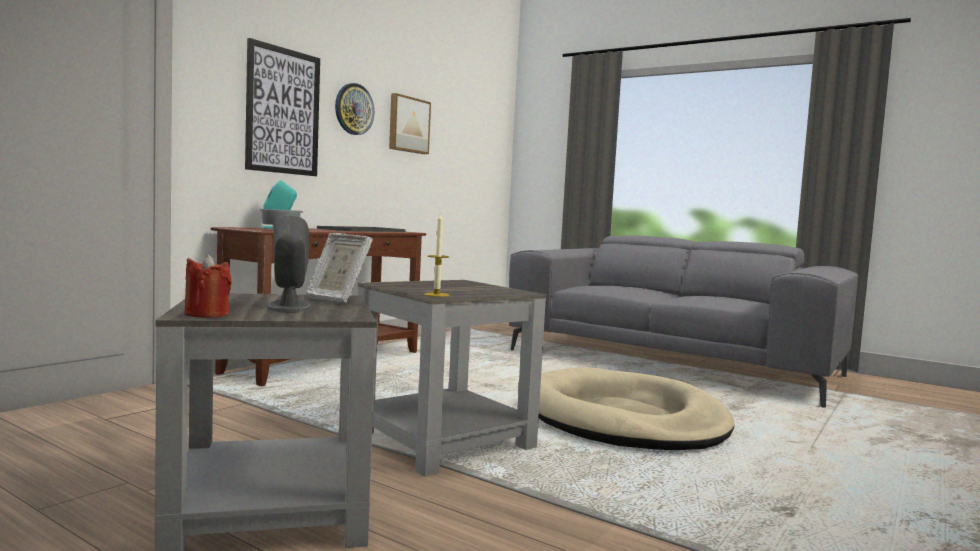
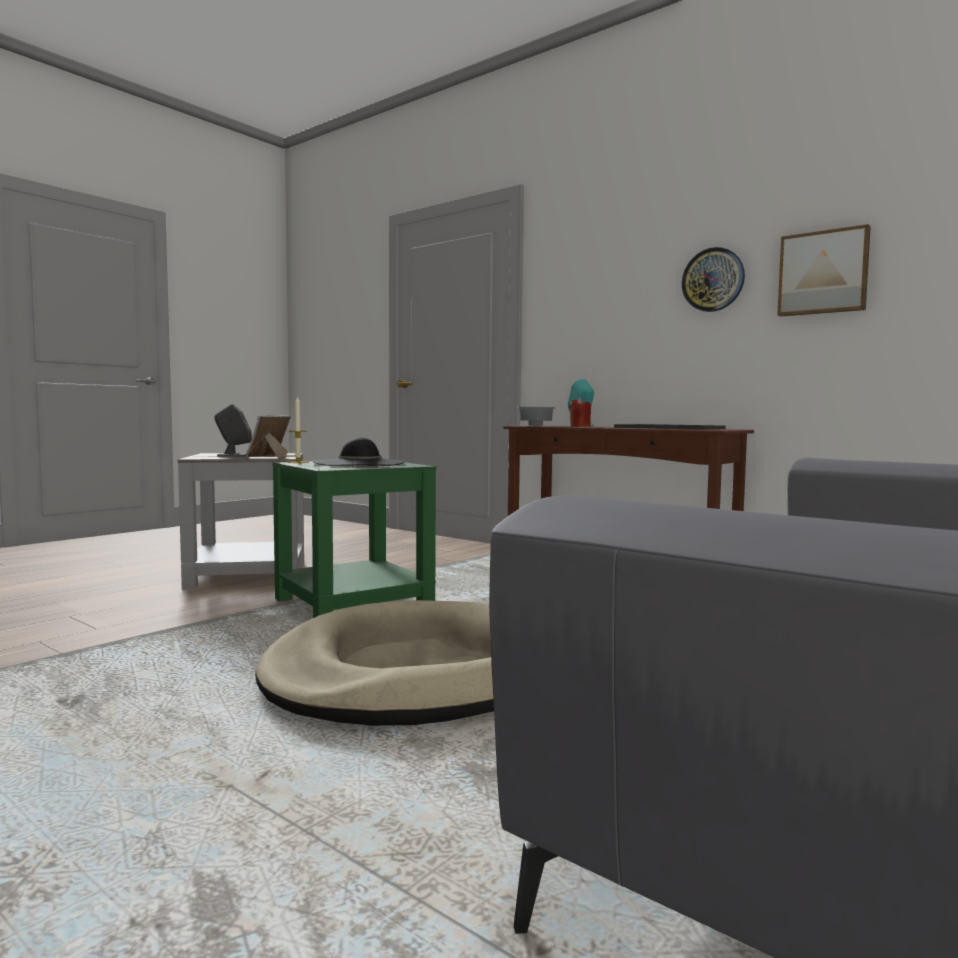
camera: 95 degrees right, 0 degrees up
red candle [184,254,232,318] -> red candle moved to [569,397,591,427]
picture [245,38,320,176] -> none
grey side table [358,280,546,477] -> green side table [273,461,436,618]
none -> black hat [313,437,405,466]

